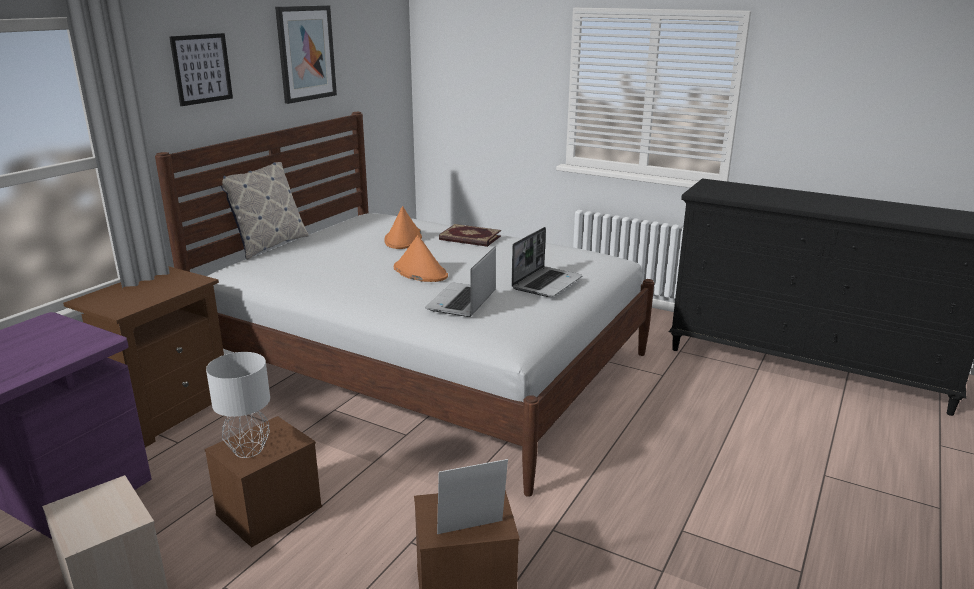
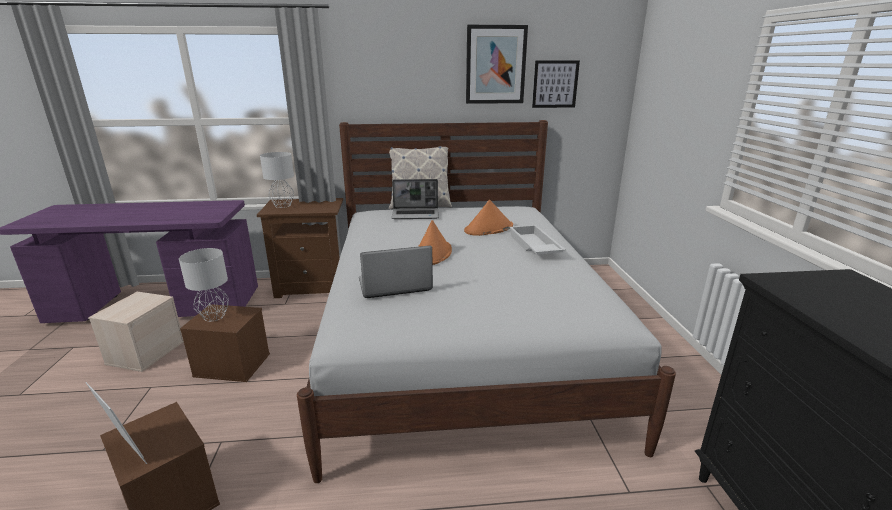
camera: 55 degrees right, 0 degrees up
picture [169,33,233,106] -> picture moved to [532,61,580,108]
book [439,224,501,247] -> white tray [510,225,566,254]
laptop [511,227,583,297] -> laptop moved to [391,179,439,219]
none -> grey table lamp [260,152,294,208]

